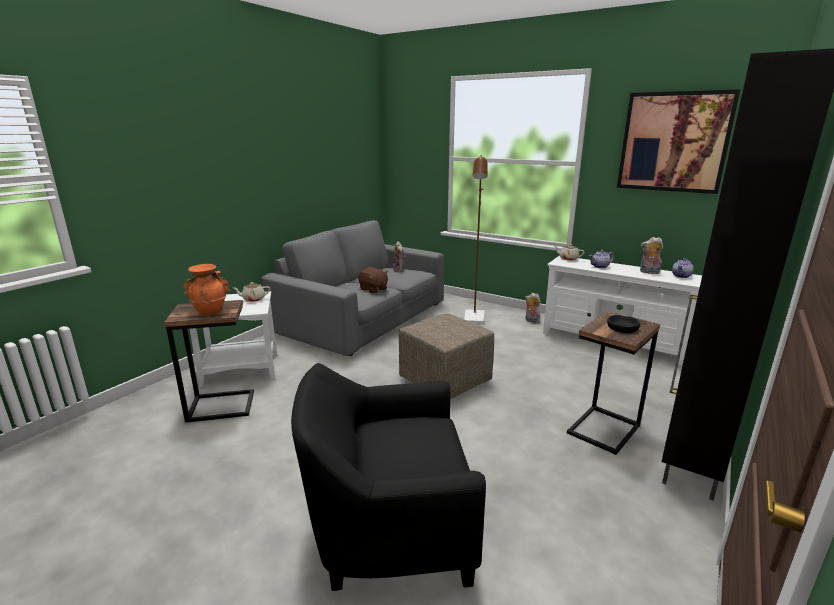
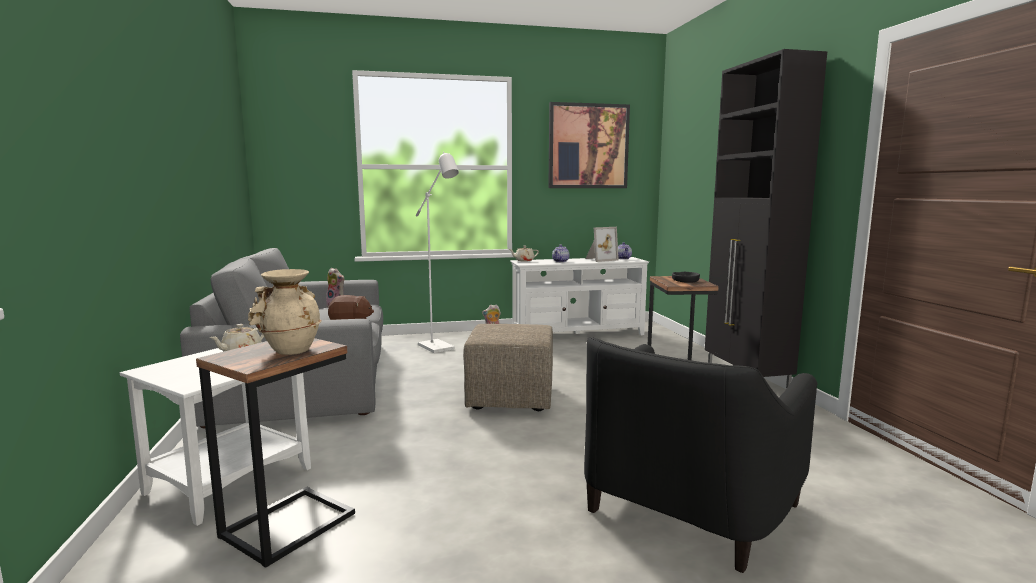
camera: 45 degrees left, 10 degrees down
orange vase [183,264,230,316] -> beige vase [248,269,322,355]
brown floor lamp [464,155,488,324] -> white floor lamp [416,152,459,353]
plush toy [640,237,663,274] -> picture frame [585,227,619,262]

